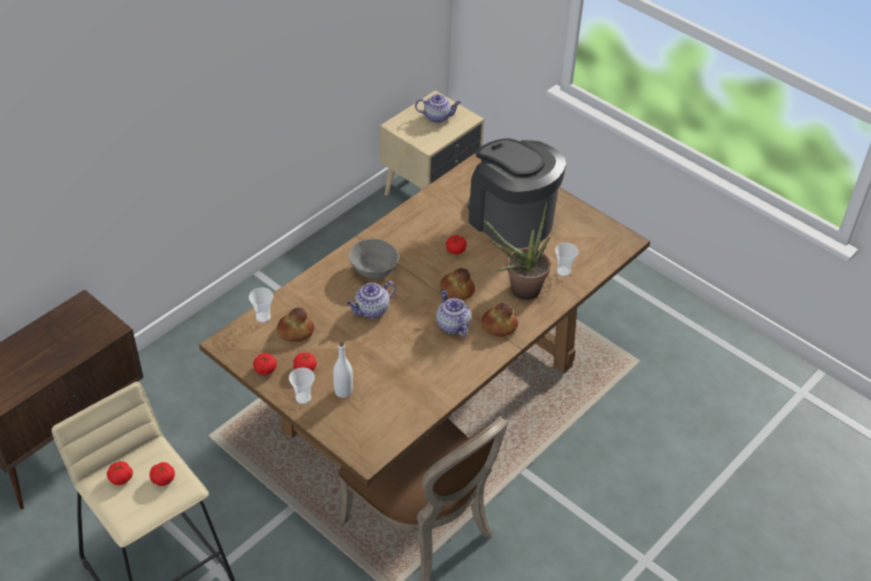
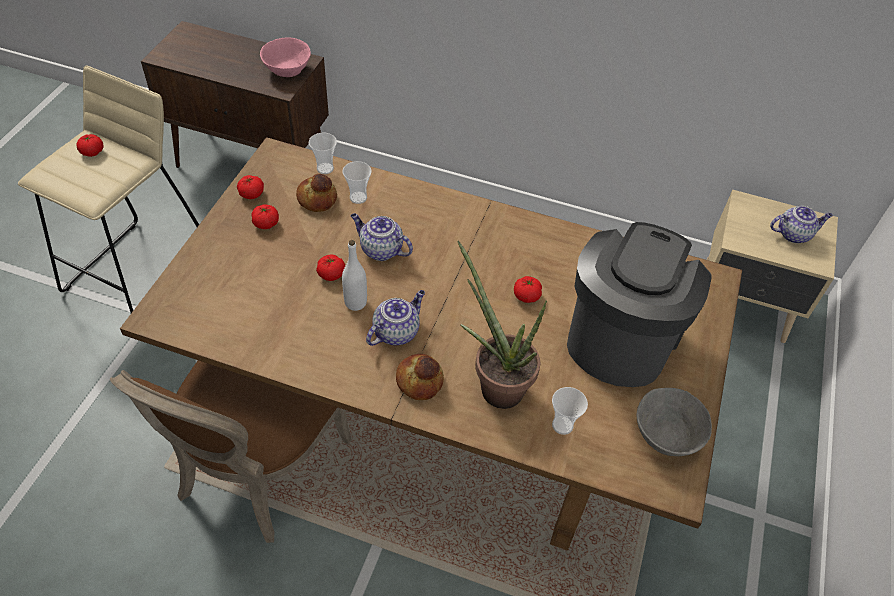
camera: 65 degrees right, 5 degrees up
tomato [150,462,175,486] -> tomato moved to [316,254,345,281]
cup [289,367,315,404] -> cup moved to [343,161,372,204]
white bottle [333,342,353,398] -> white bottle moved to [342,240,367,311]
grey bowl [349,239,399,279] -> grey bowl moved to [637,388,712,456]
teapot [415,94,461,123] -> teapot turned 75 degrees counterclockwise [770,206,833,243]
bread [440,268,475,300] -> none
none -> pink bowl [260,37,311,77]

